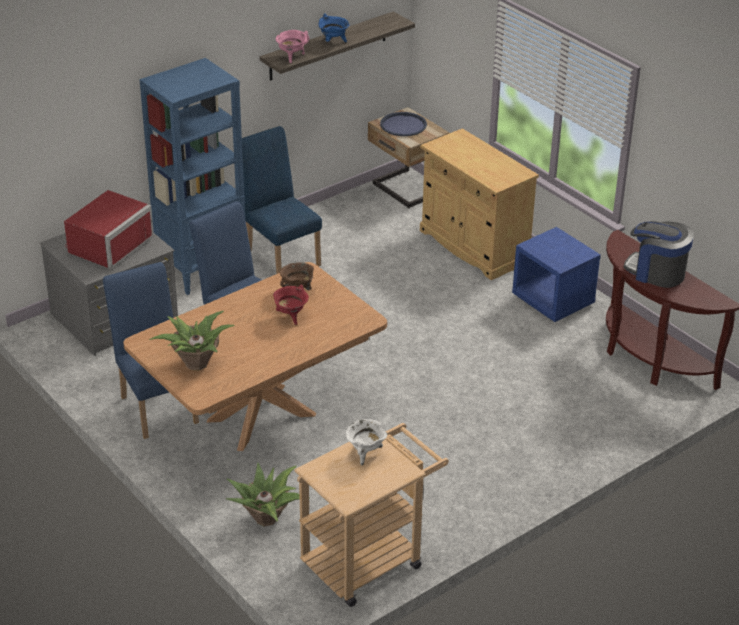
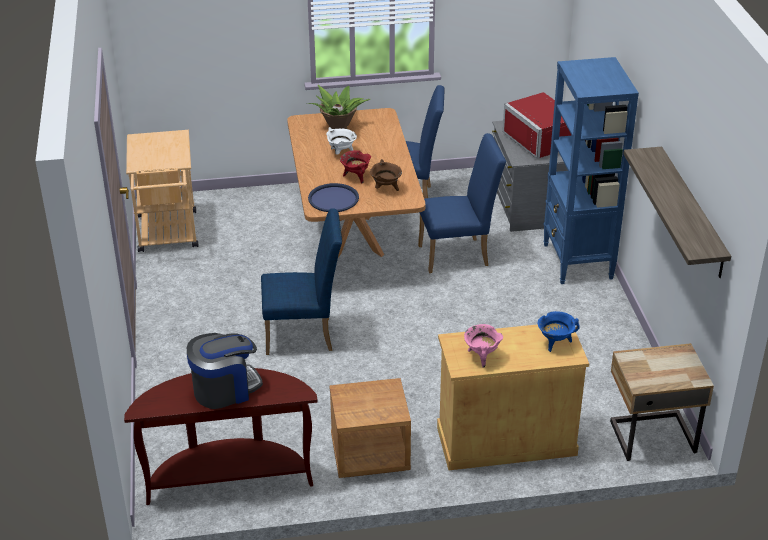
camera: 120 degrees right, 0 degrees up
potted plant [226,463,310,526] -> none
blue chair [242,126,322,274] -> blue chair moved to [261,208,342,355]
pink cooking pot [276,30,309,63] -> pink cooking pot moved to [464,324,503,368]
blue cooking pot [319,13,350,42] -> blue cooking pot moved to [538,311,580,352]
white cooking pot [346,419,387,465] -> white cooking pot moved to [326,127,357,155]
blue tray [380,112,427,136] -> blue tray moved to [308,183,359,212]
blue nightstand [512,227,601,322] -> brown nightstand [329,378,411,478]

